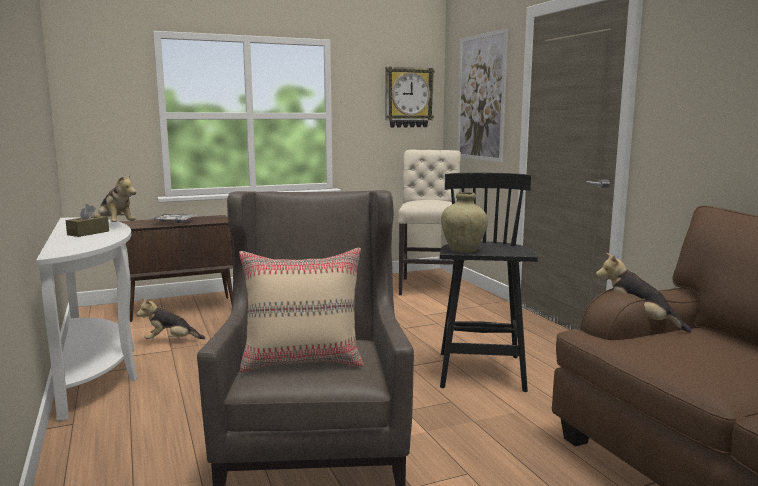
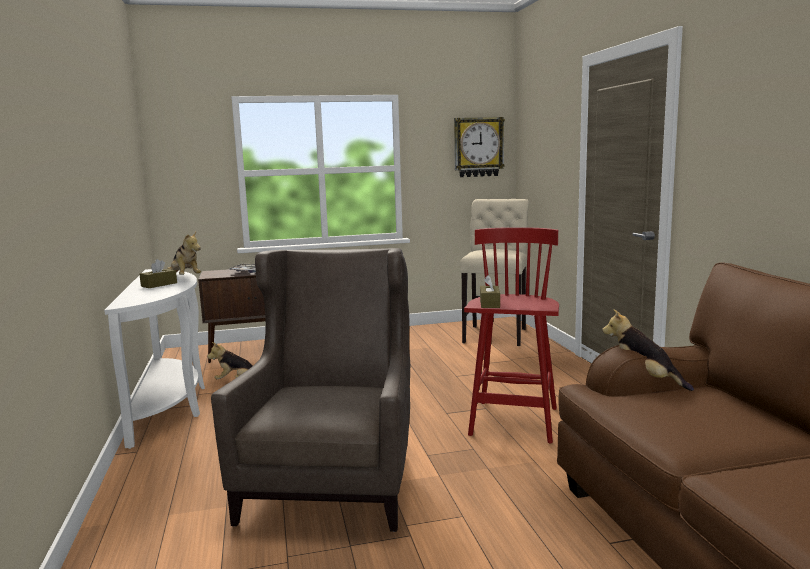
camera: 10 degrees right, 0 degrees up
beige pillow [239,248,364,373] -> none
black stool [440,173,538,392] -> red stool [464,227,559,443]
beige vase [441,192,488,253] -> brown tissue box [480,275,500,308]
picture [457,28,508,162] -> none

